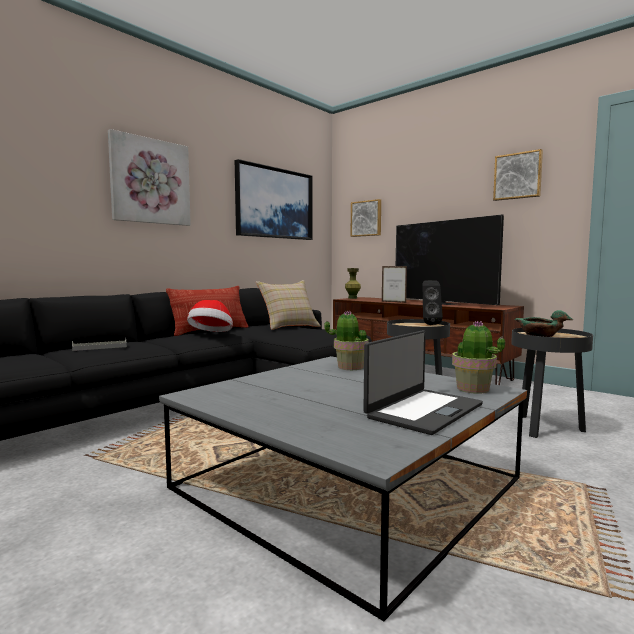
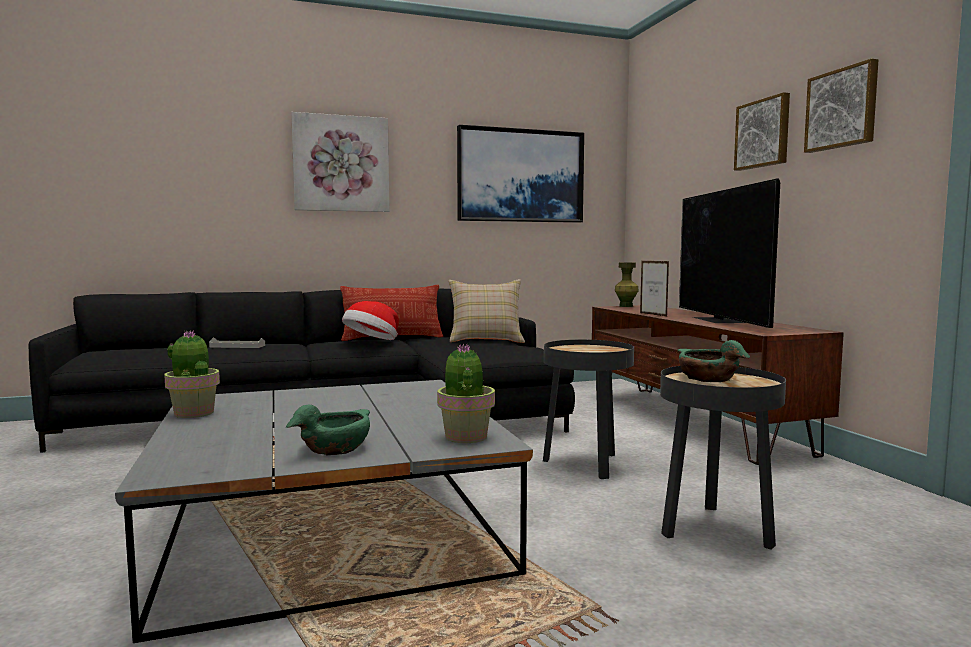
camera: 30 degrees right, 0 degrees up
potted plant [324,311,369,370] -> potted plant moved to [164,330,220,418]
picture [351,199,381,237] -> picture moved to [734,92,790,171]
laptop [363,330,483,435] -> green bowl [286,405,370,456]
black speaker [423,280,443,325] -> none

